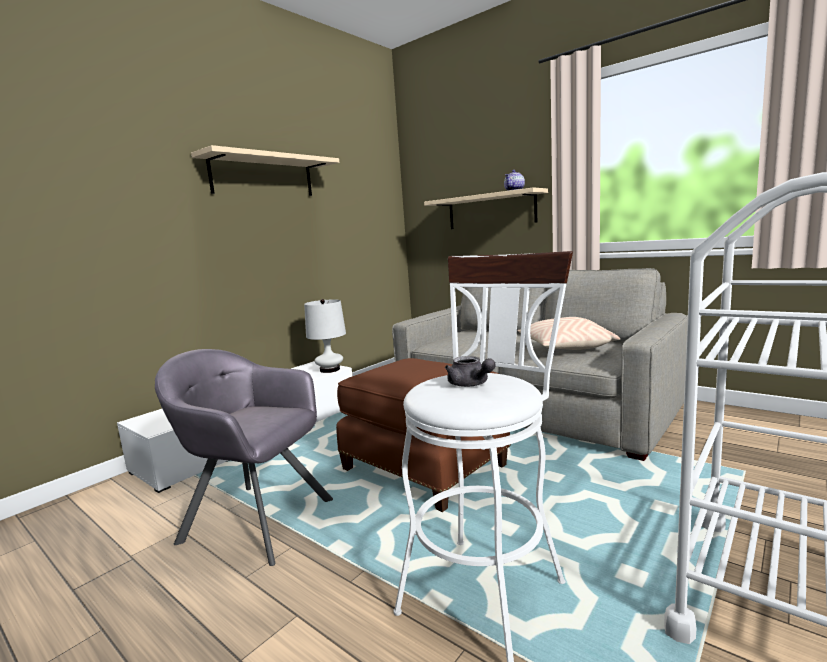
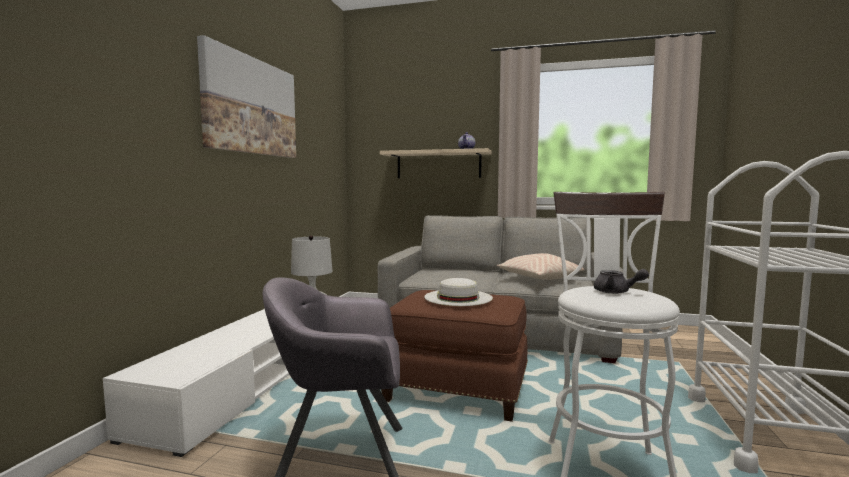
camera: 25 degrees left, 5 degrees down
beige shelf [191,145,339,196] -> picture [197,35,296,158]
none -> white hat [424,278,493,306]

